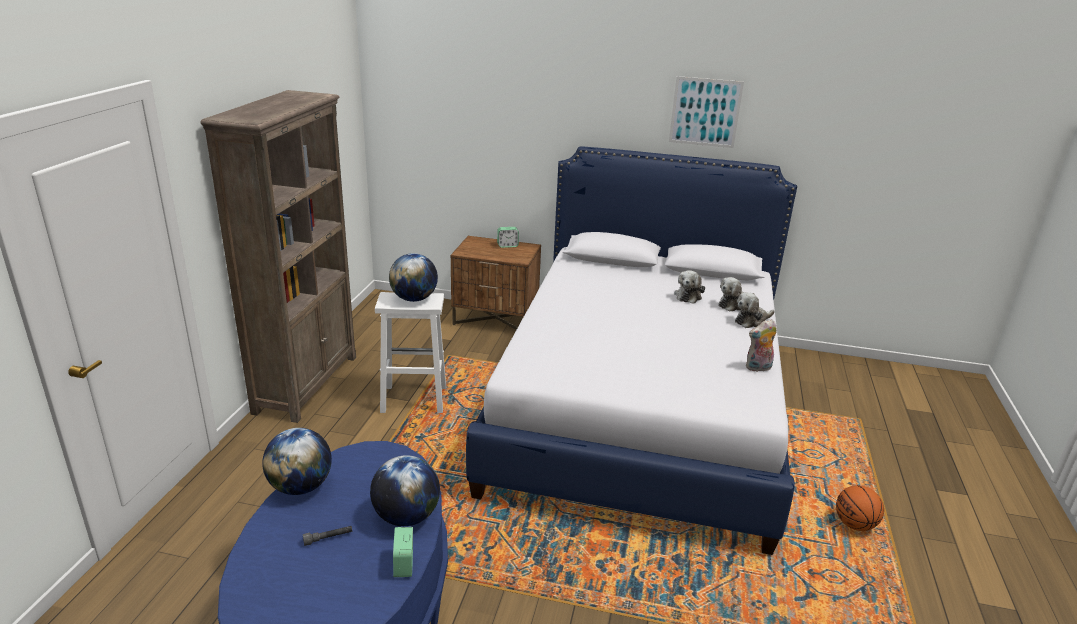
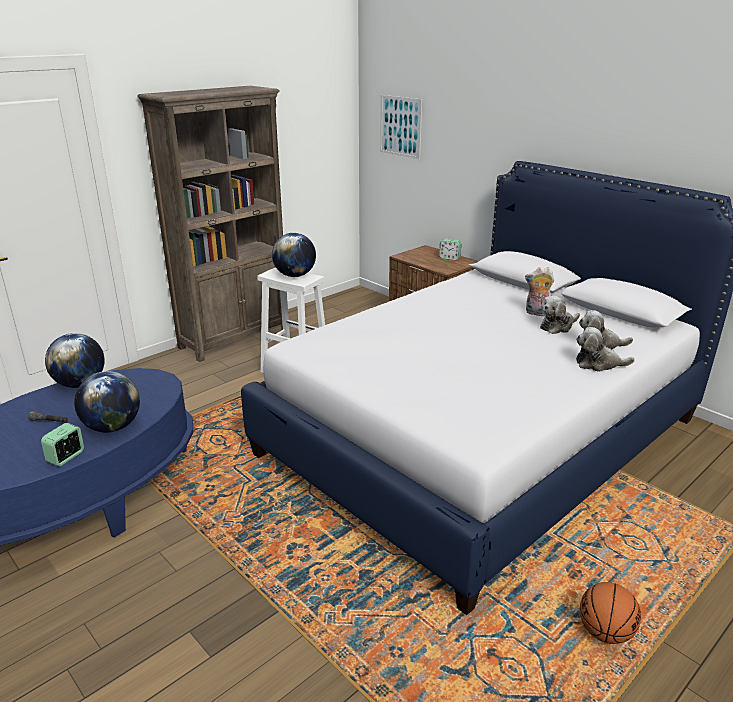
camera: 35 degrees right, 0 degrees up
picture [669,76,744,148] -> picture moved to [380,95,422,159]
plush toy [746,319,777,372] -> plush toy moved to [525,267,554,316]

